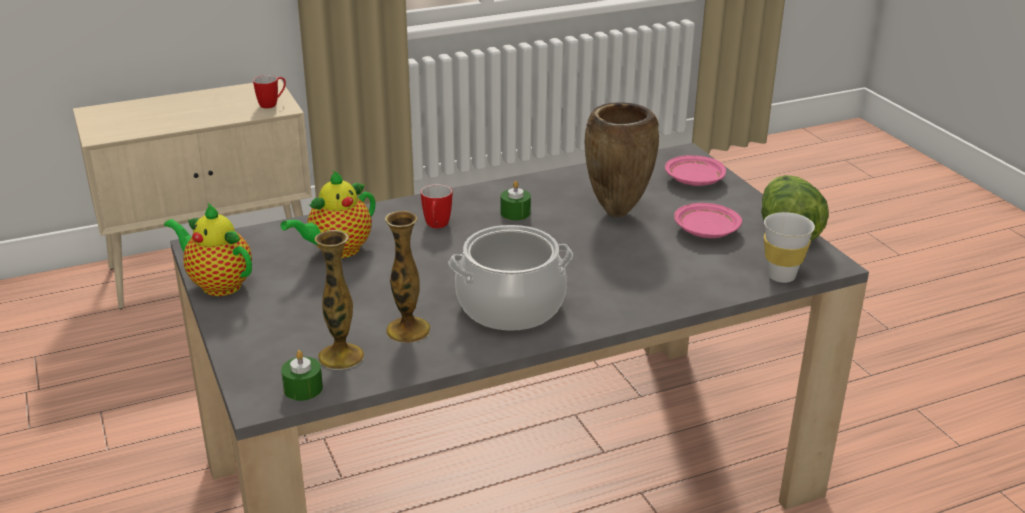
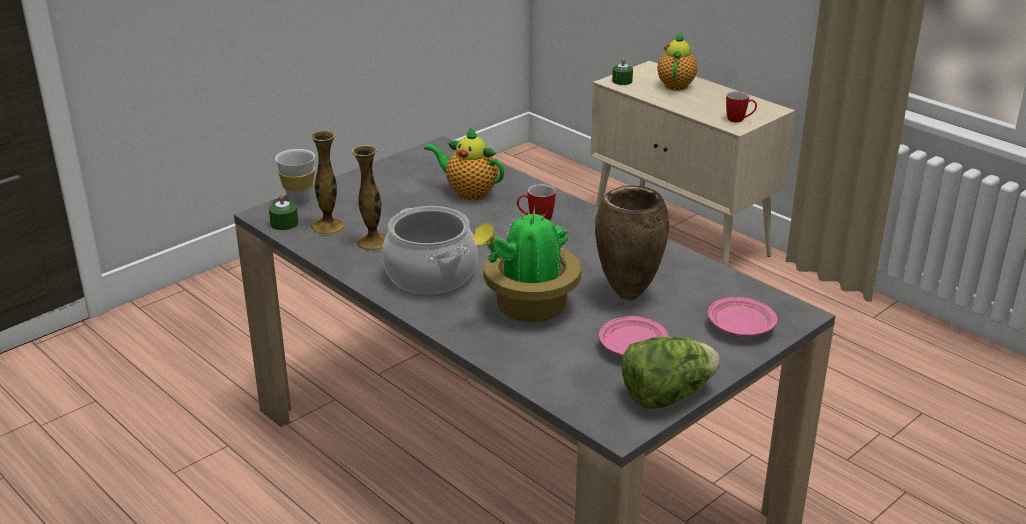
camera: 70 degrees right, 0 degrees up
teapot [164,203,252,296] -> teapot moved to [658,31,697,91]
green candle [501,181,531,220] -> green candle moved to [612,58,633,85]
white cup [764,212,815,283] -> white cup moved to [275,149,315,205]
none -> potted plant [472,205,581,322]

